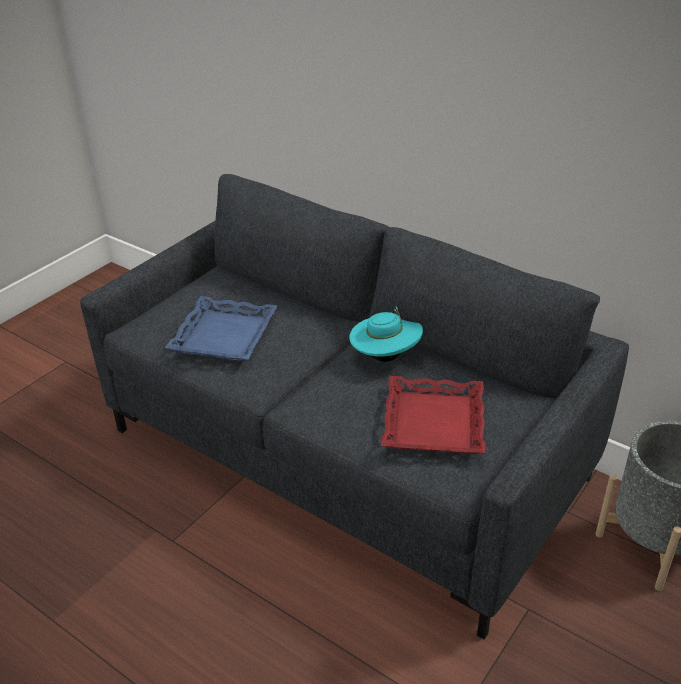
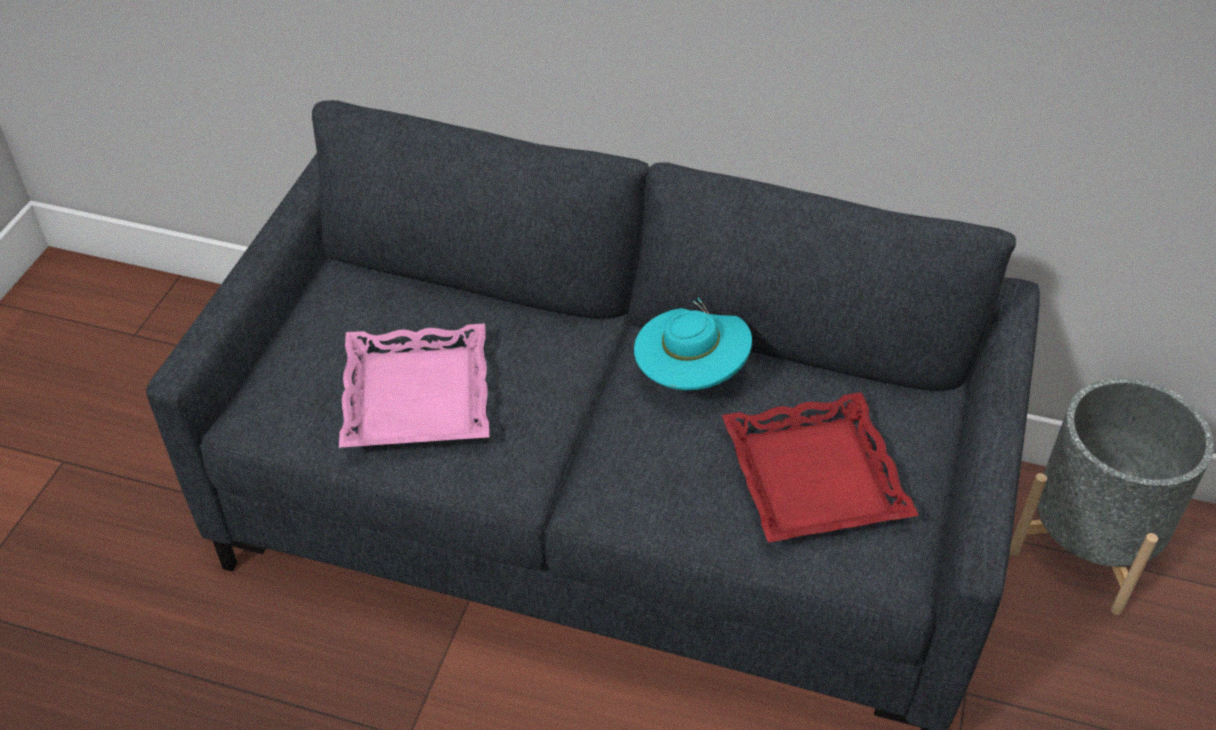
camera: 20 degrees left, 10 degrees up
blue tray [165,296,277,361] -> pink tray [339,323,489,448]

